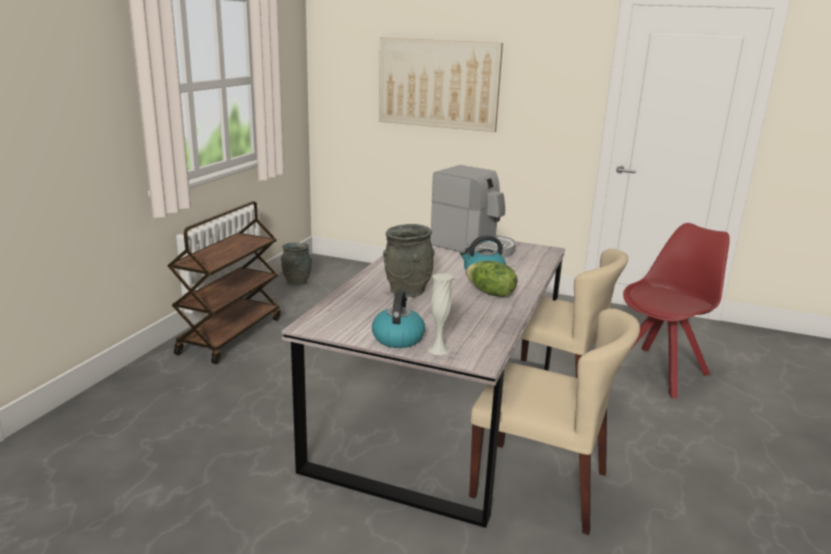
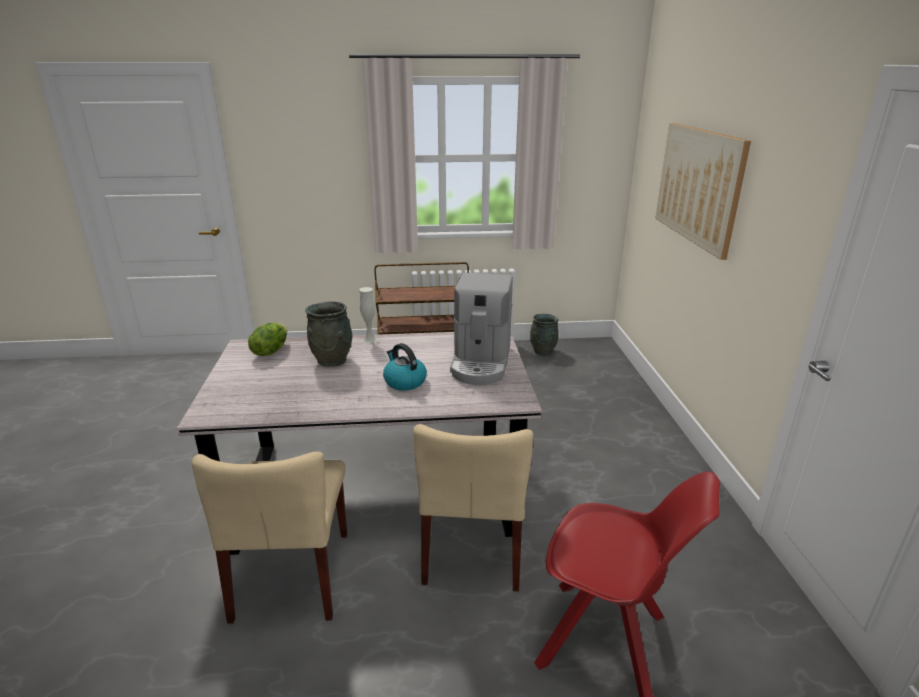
camera: 65 degrees right, 5 degrees up
kettle [372,290,425,348] -> none
white vase [427,273,452,355] -> white vase moved to [359,287,377,344]
lettuce [466,261,517,297] -> lettuce moved to [248,323,287,356]

